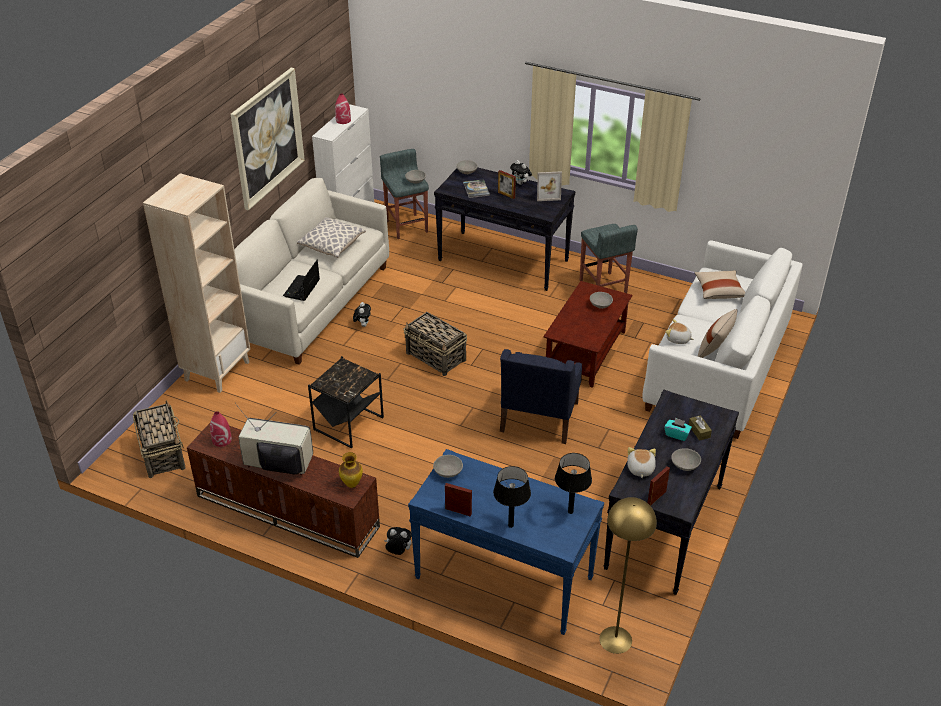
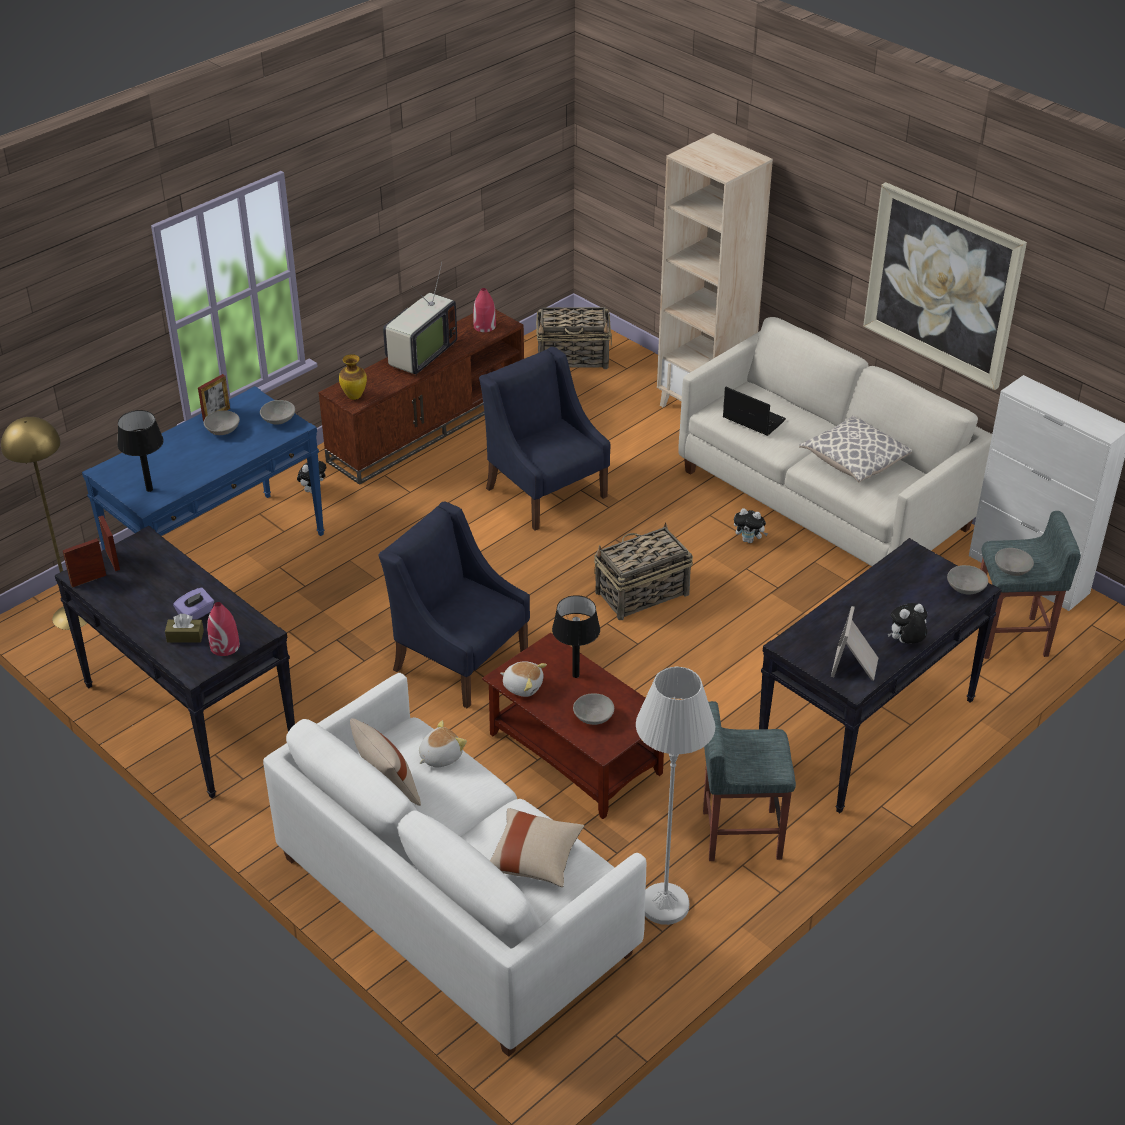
camera: 110 degrees right, 0 degrees up
black side table [308,356,384,448] -> blue armchair [479,347,610,531]
red vase [335,93,351,124] -> red vase moved to [207,602,240,656]
book [463,179,490,198] -> none
black table lamp [493,466,531,528] -> black table lamp moved to [552,595,600,678]
picture frame [498,170,516,199] -> picture frame moved to [63,538,106,588]
plush toy [627,447,656,478] -> plush toy moved to [500,661,547,697]
turquoise tissue box [665,418,692,441] -> purple tissue box [173,588,214,620]
grey bowl [671,448,701,471] -> grey bowl moved to [204,410,240,435]
none -> white floor lamp [636,666,716,925]

